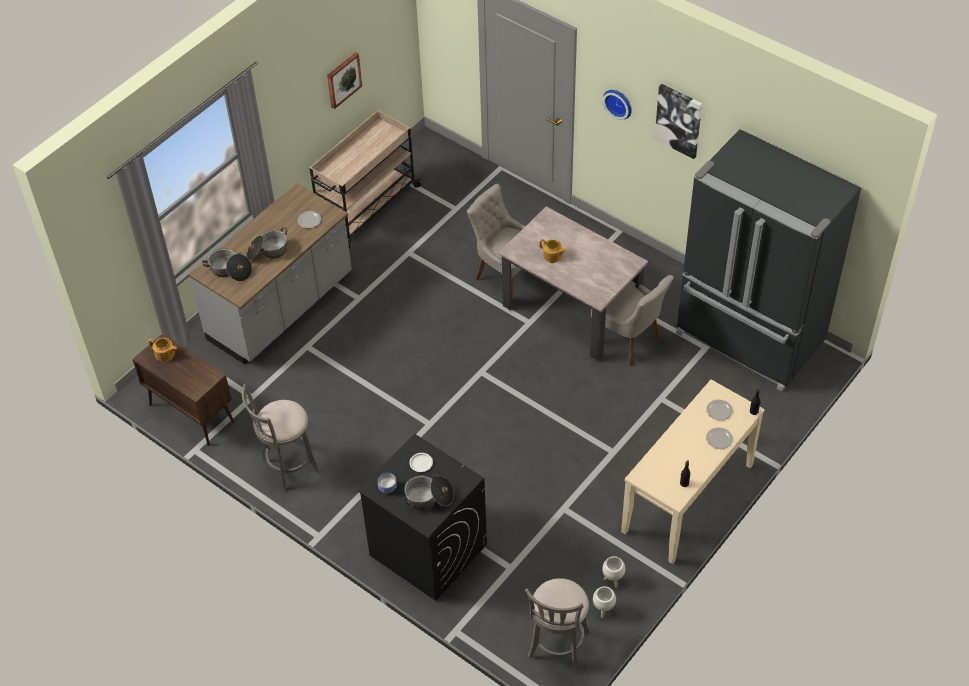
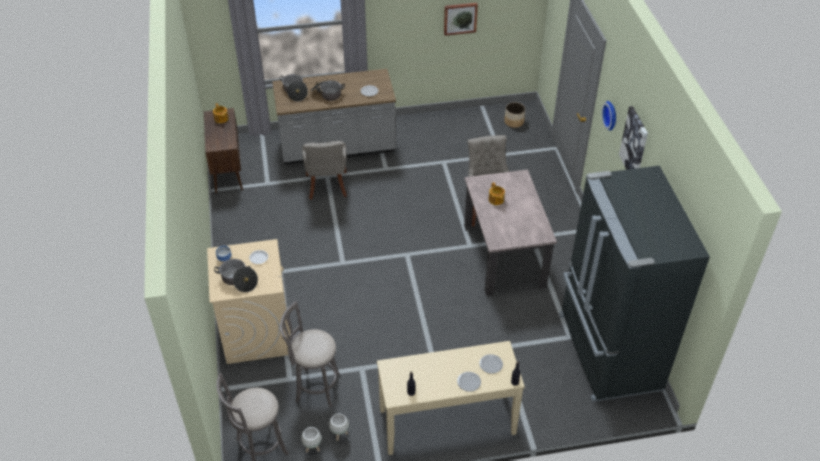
camera: 40 degrees right, 5 degrees down
grey stool [242,384,320,491] -> grey stool moved to [280,301,340,407]
beige cart [310,110,421,248] -> none
black washing machine [358,434,487,601] -> beige washing machine [207,239,290,364]
grey chair [591,275,674,366] -> grey chair moved to [302,141,347,200]
none -> planter [504,102,525,128]

